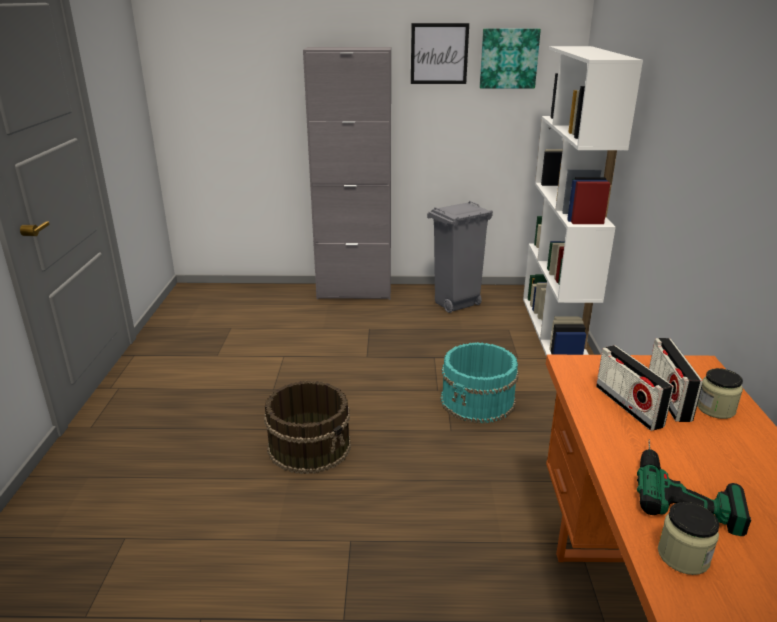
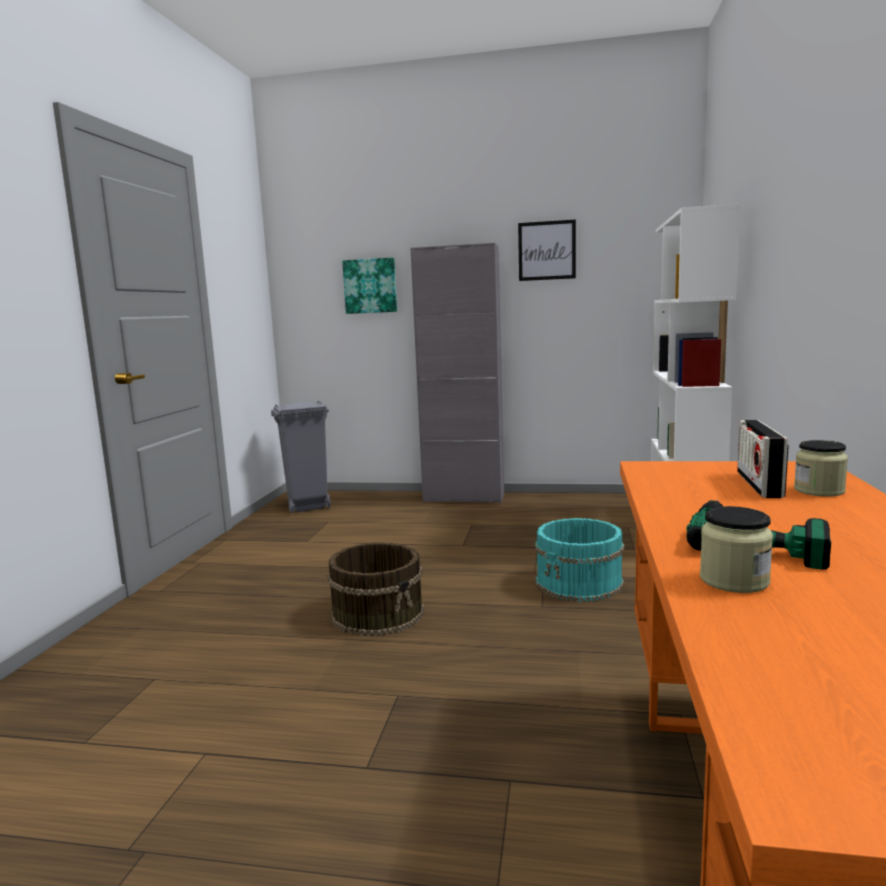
camera: 10 degrees right, 15 degrees down
grey trash can [427,201,493,313] -> grey trash can moved to [271,401,331,513]
picture [480,28,541,89] -> picture moved to [342,258,397,314]
radio [596,345,674,431] -> none

